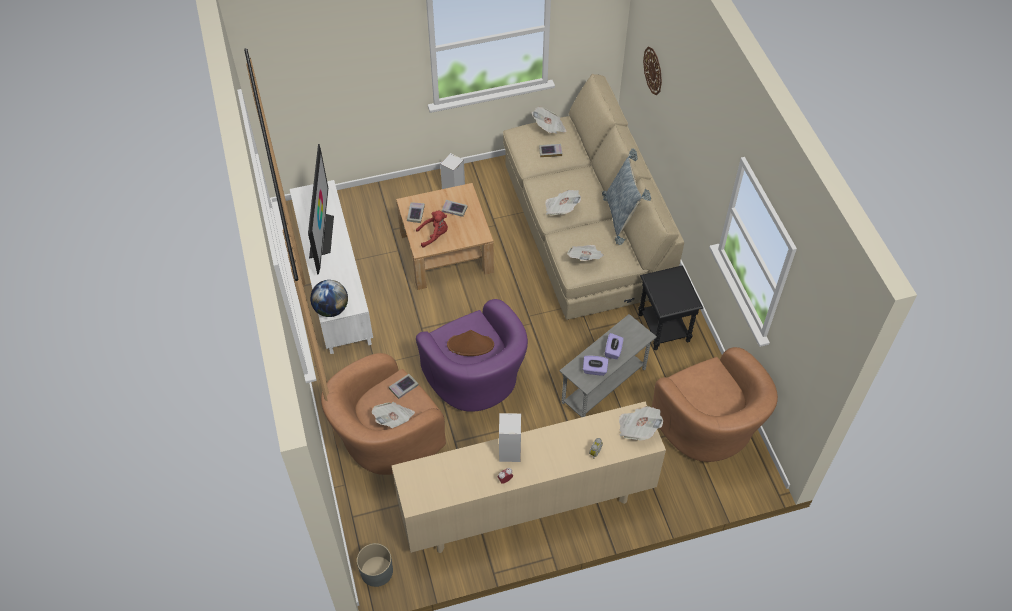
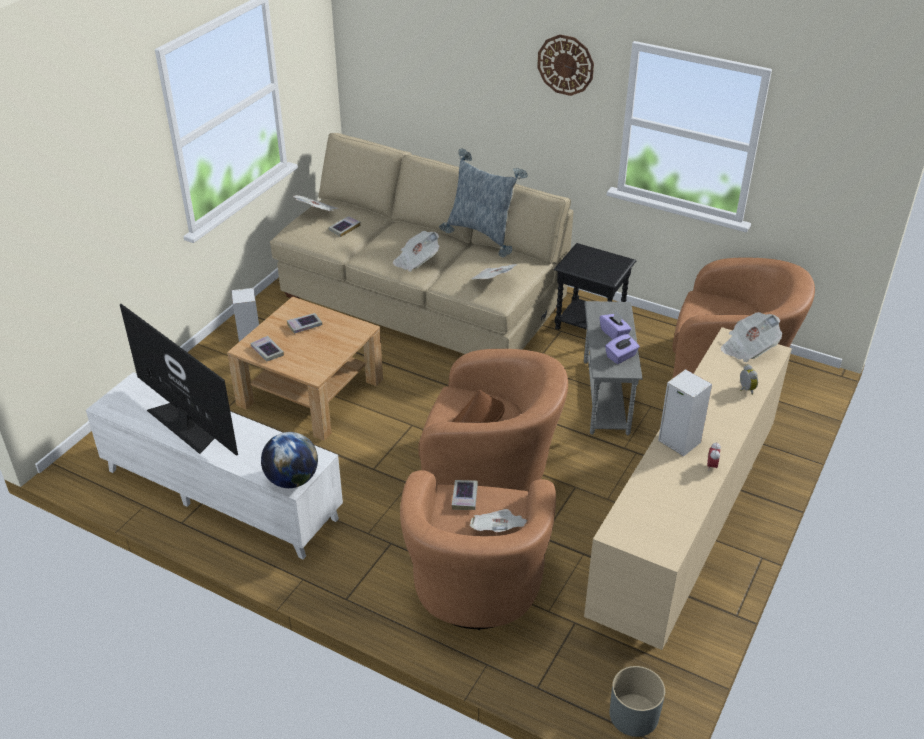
camera: 45 degrees left, 15 degrees down
red plush toy [416,210,448,247] -> none
purple armchair [416,299,528,412] -> brown armchair [418,349,568,492]
wall clock [643,47,662,95] -> wall clock moved to [537,35,594,96]

